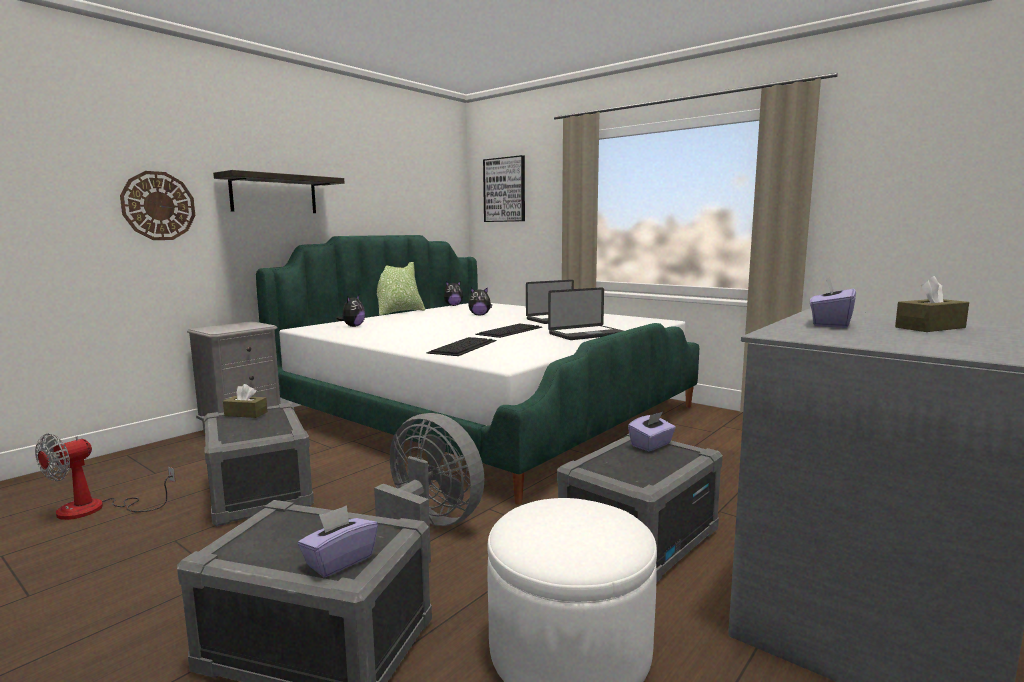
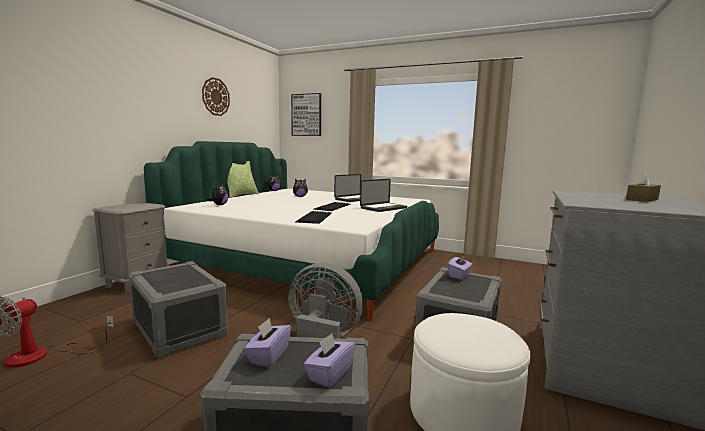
camera: 15 degrees left, 0 degrees up
wall clock [120,171,195,240] -> wall clock moved to [202,77,230,116]
shelf [213,170,344,213] -> none
brown tissue box [223,384,268,418] -> none
purple tissue box [810,276,856,328] -> purple tissue box moved to [244,318,291,367]

